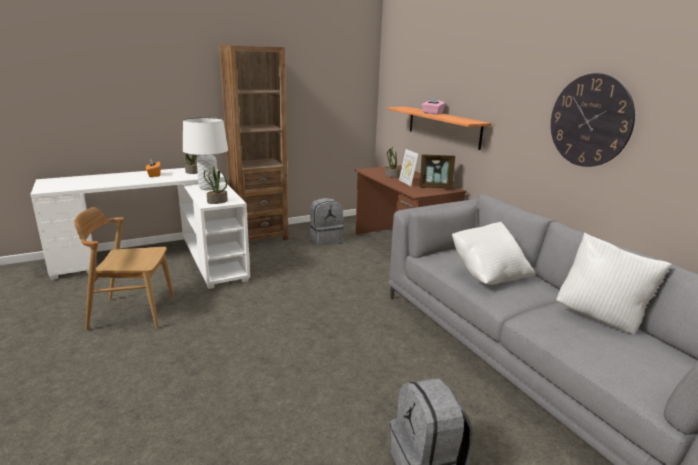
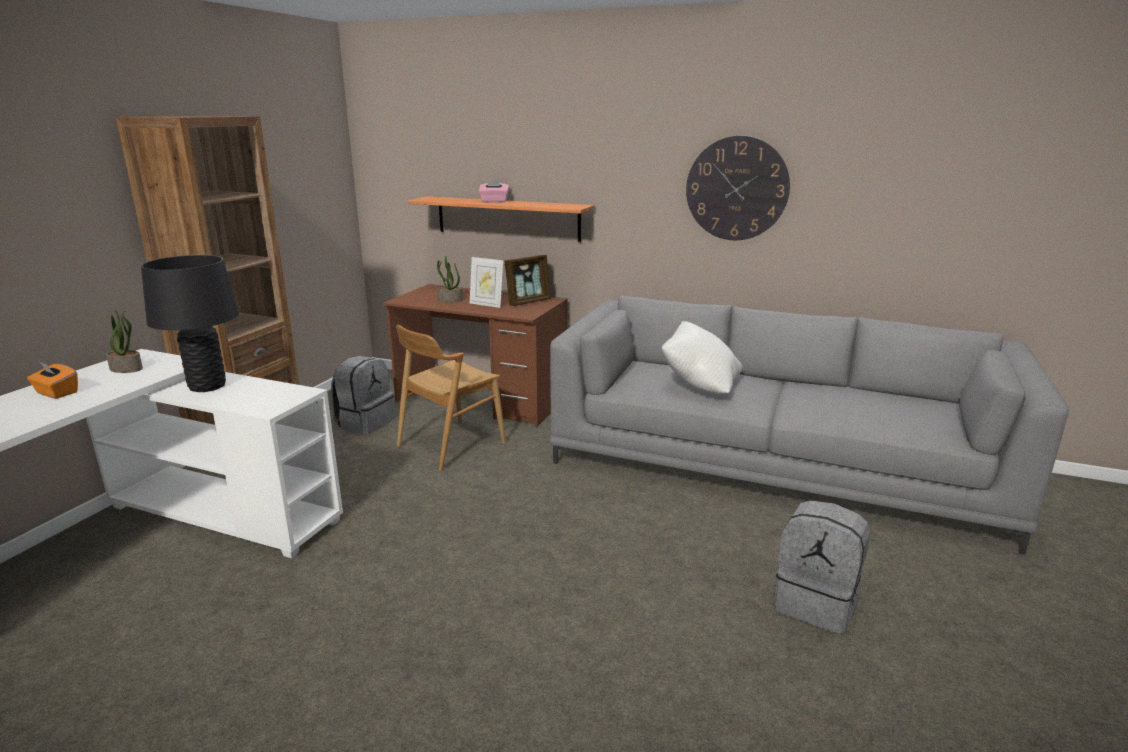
camera: 40 degrees left, 0 degrees up
brown chair [74,207,174,330] -> brown chair moved to [396,325,506,470]
white table lamp [183,117,228,190] -> black table lamp [141,255,239,392]
potted plant [204,166,228,204] -> none
white pillow [556,233,672,334] -> none

